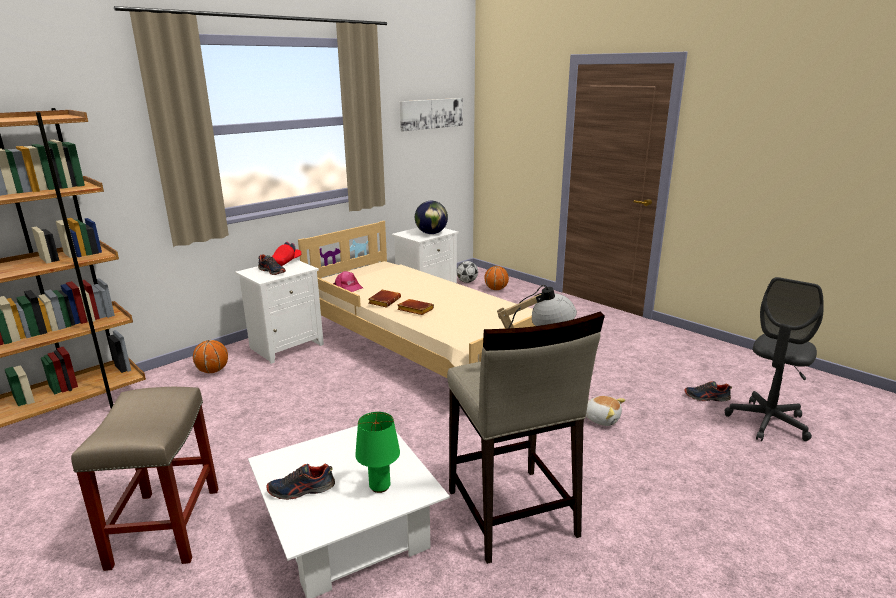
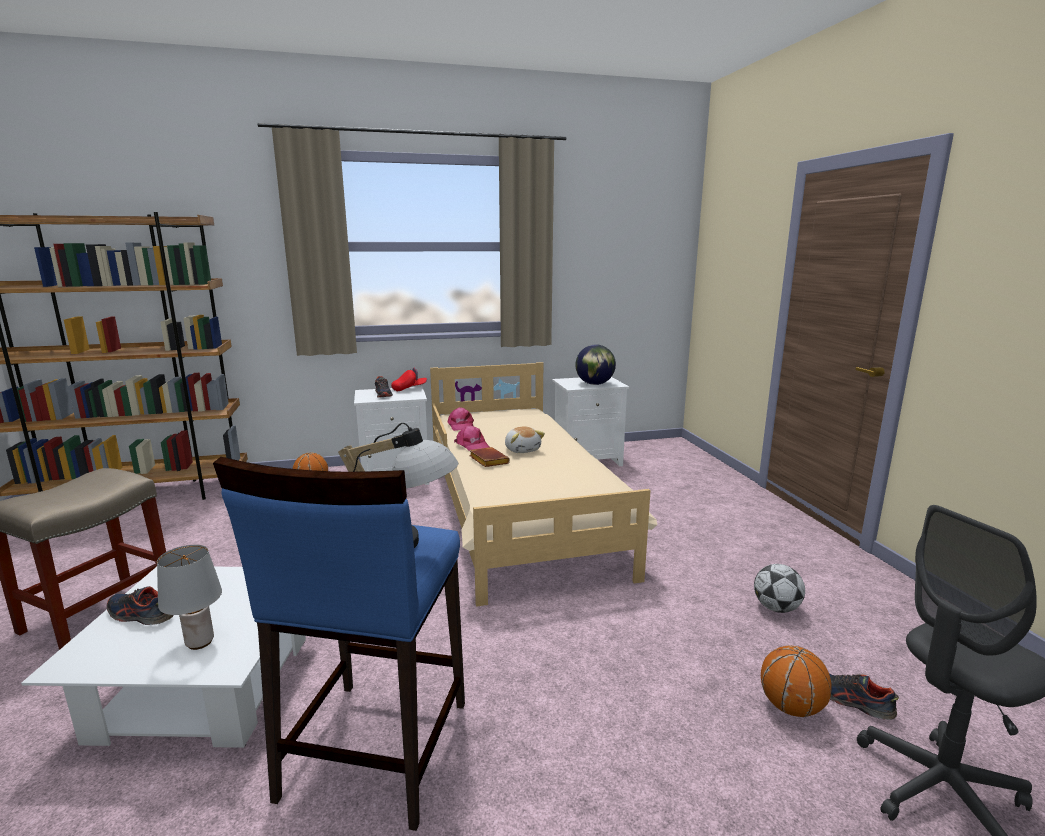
camera: 30 degrees right, 5 degrees down
green table lamp [355,412,400,493] -> grey table lamp [157,545,222,650]
brown book [368,290,401,308] -> pink cap [454,425,490,450]
picture [400,98,463,131] -> none
beige stool [447,312,605,564] -> blue stool [213,457,465,831]
football [457,261,478,283] -> football moved to [754,564,805,613]
basketball [484,266,509,290] -> basketball moved to [761,645,832,717]
plush toy [586,396,625,426] -> plush toy moved to [505,426,545,453]

